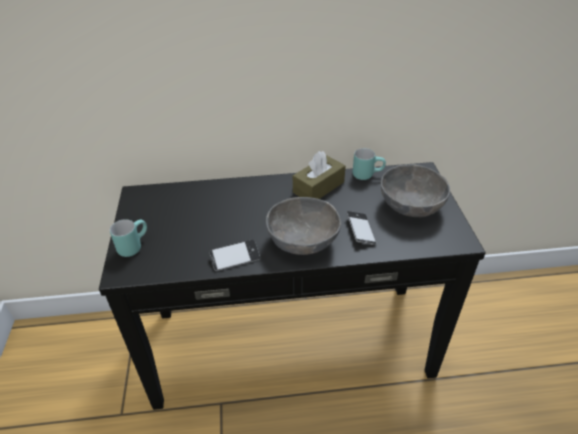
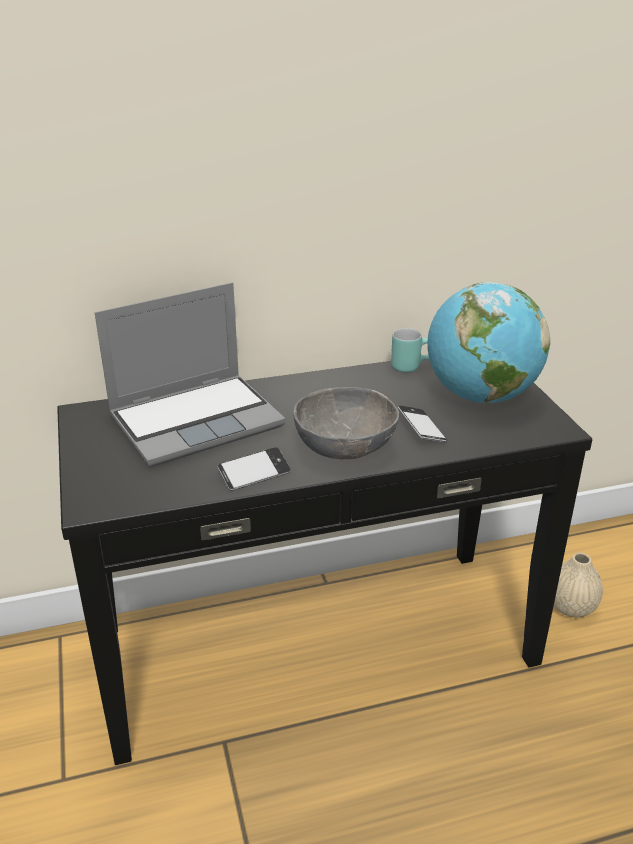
camera: 10 degrees left, 10 degrees down
turquoise mug [110,219,147,257] -> none
brown tissue box [293,151,346,199] -> none
grey bowl [381,164,450,217] -> globe [428,282,550,403]
none -> laptop [94,282,286,467]
none -> beige vase [554,553,603,617]

